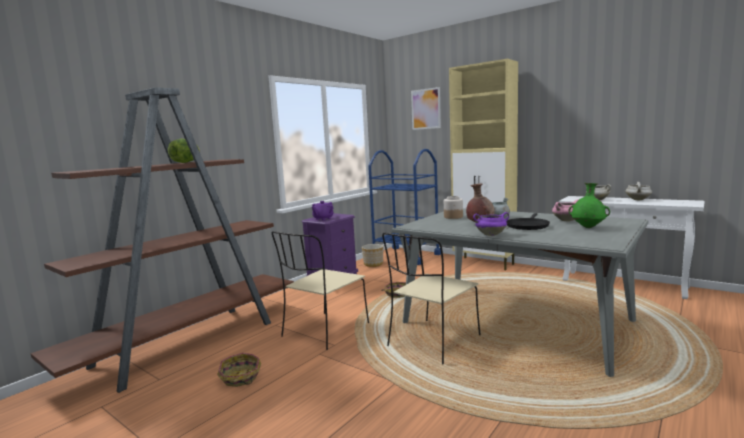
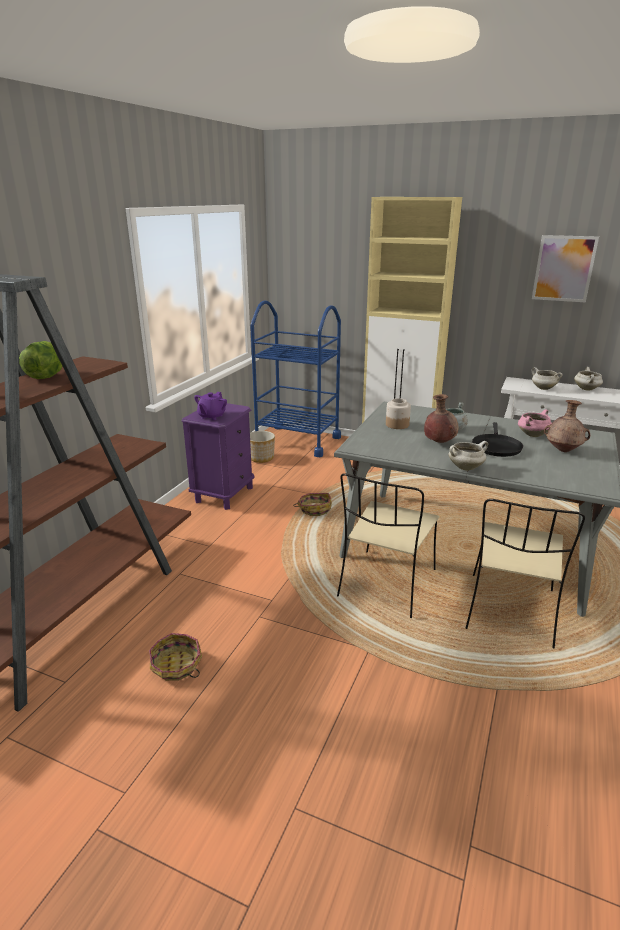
camera: 15 degrees left, 15 degrees up
beige chair [272,231,369,350] -> beige chair moved to [466,499,585,648]
picture [411,87,441,130] -> picture moved to [532,235,599,302]
purple cooking pot [473,212,509,236] -> white cooking pot [449,441,488,471]
green vase [568,183,610,228] -> brown vase [544,400,590,452]

